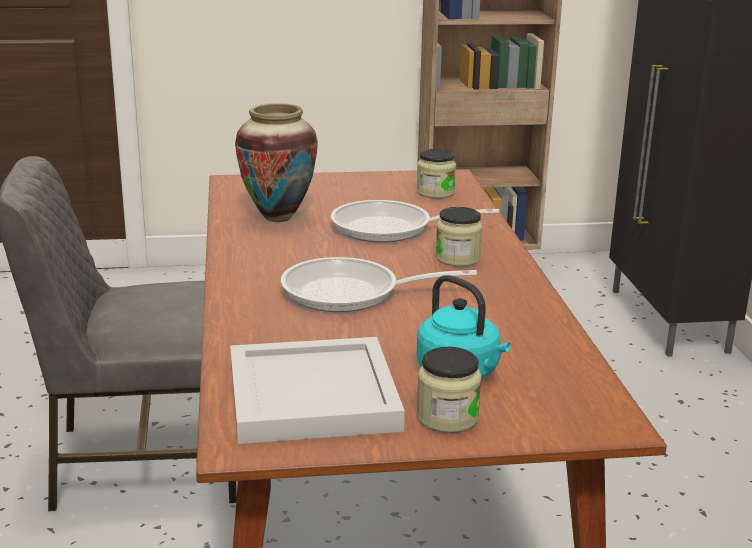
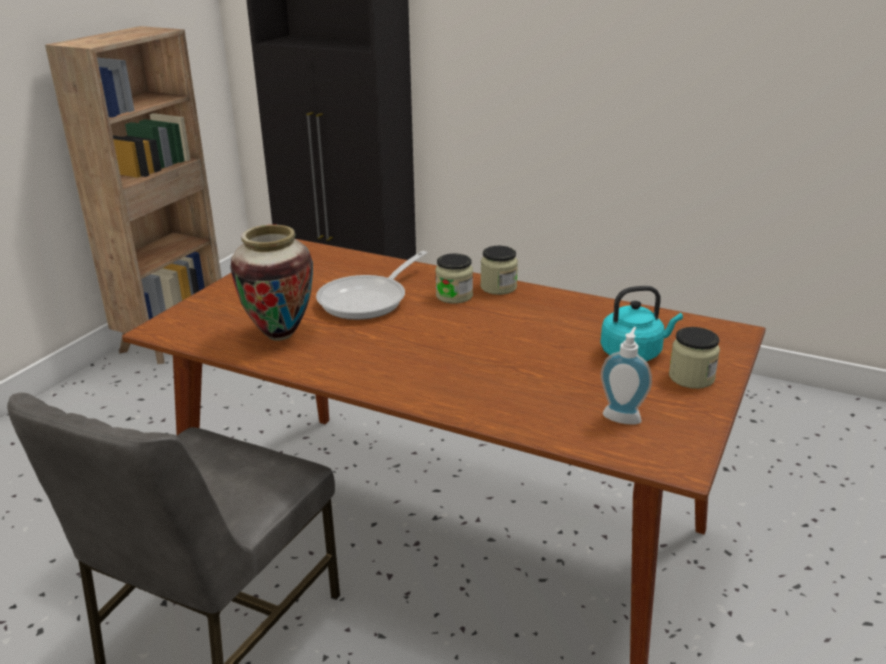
camera: 55 degrees left, 5 degrees up
white tray [230,337,405,444] -> soap dispenser [601,327,652,425]
frying pan [281,257,477,312] -> none
jar [417,149,456,199] -> jar moved to [480,246,518,295]

